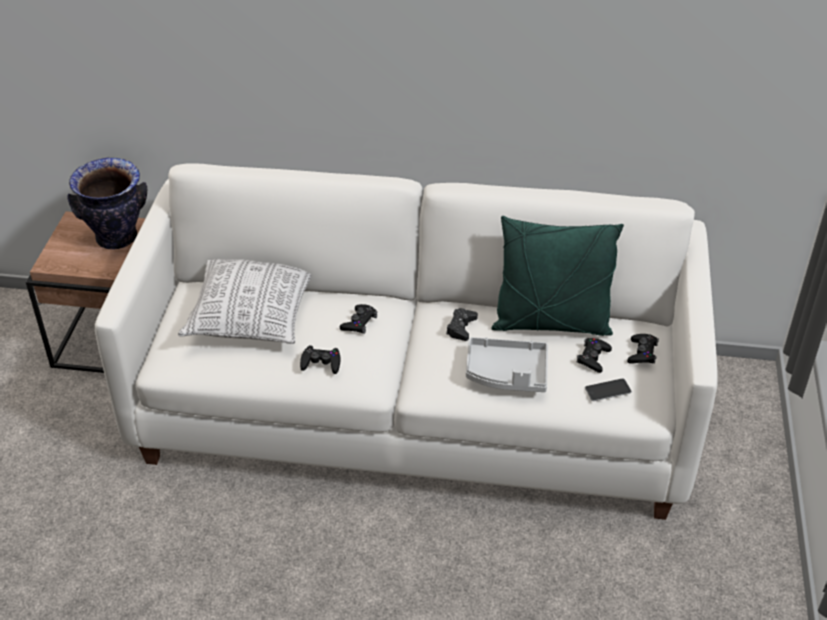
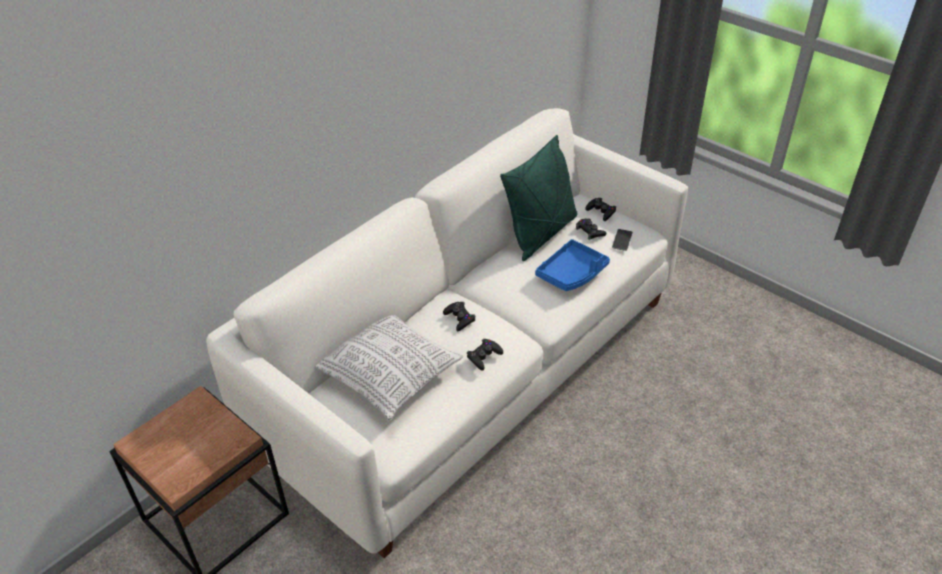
camera: 55 degrees left, 0 degrees up
vase [67,158,147,249] -> none
black game controller [446,308,478,341] -> none
grey tray [466,337,548,392] -> blue tray [535,239,610,291]

